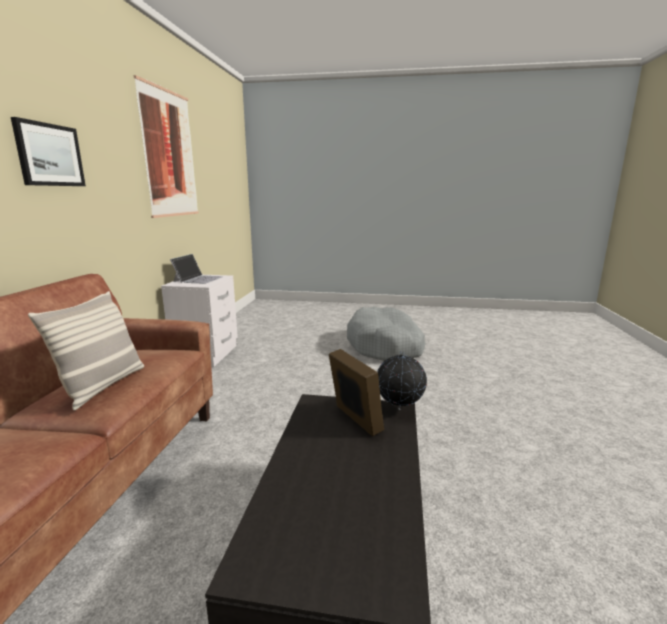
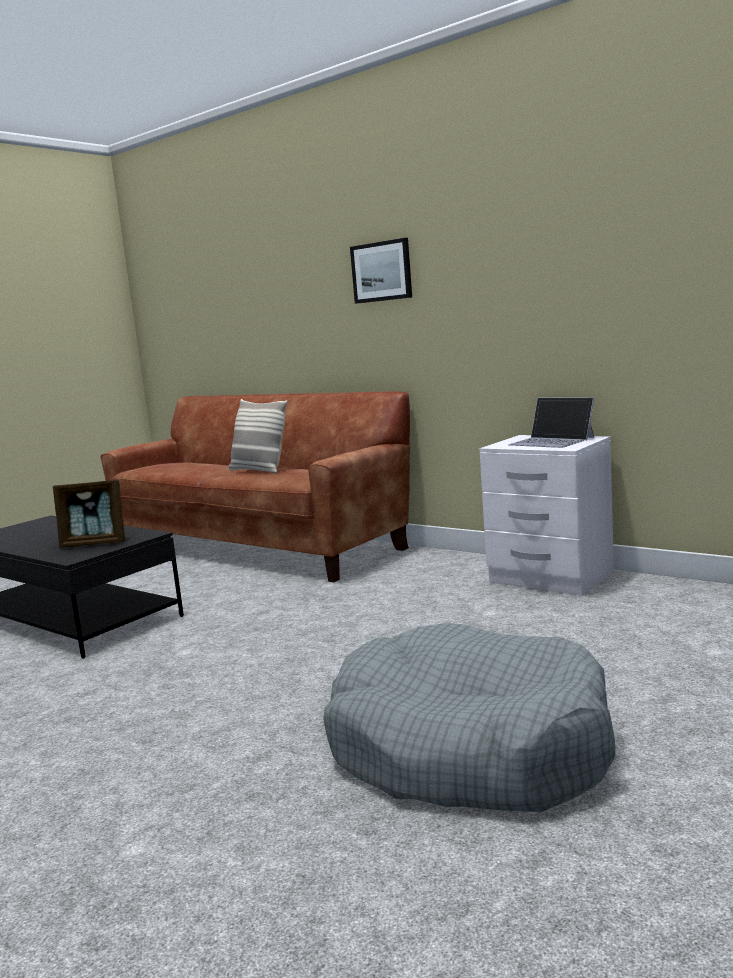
camera: 120 degrees right, 5 degrees down
picture [133,75,199,218] -> none
globe [377,351,427,410] -> none

